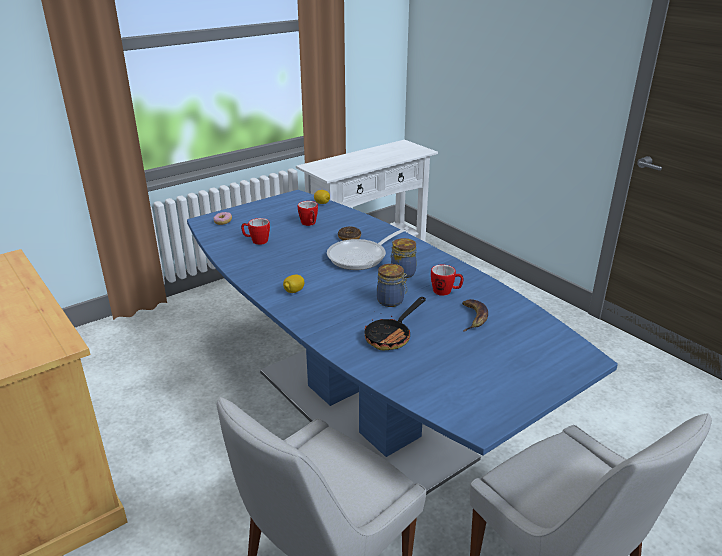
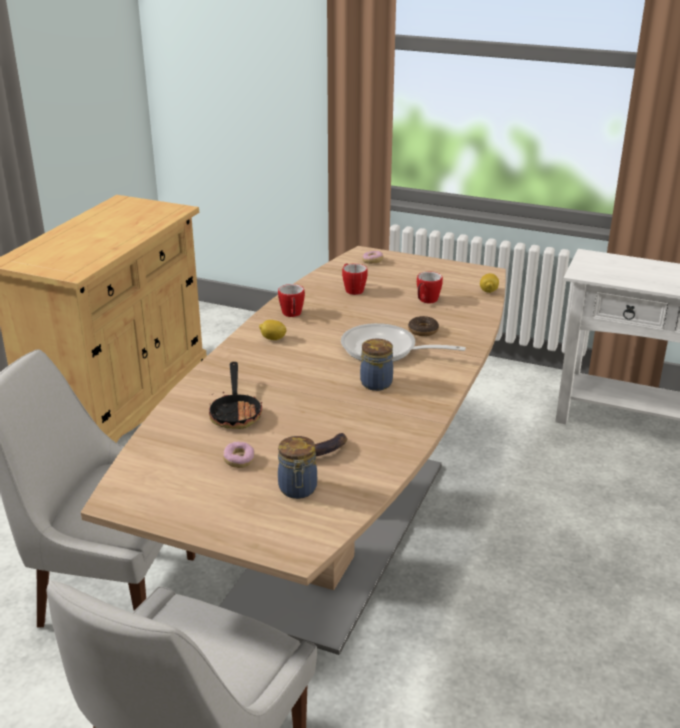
camera: 60 degrees right, 0 degrees up
blue dining table [187,190,618,495] -> brown dining table [81,246,506,655]
frying pan [364,297,426,350] -> frying pan turned 105 degrees counterclockwise [209,362,262,429]
jar [377,264,407,307] -> jar moved to [278,436,317,499]
mug [431,264,464,296] -> mug moved to [278,284,305,317]
none -> donut [223,442,254,468]

